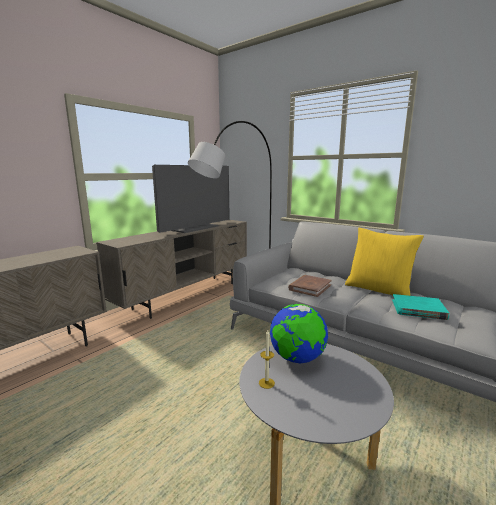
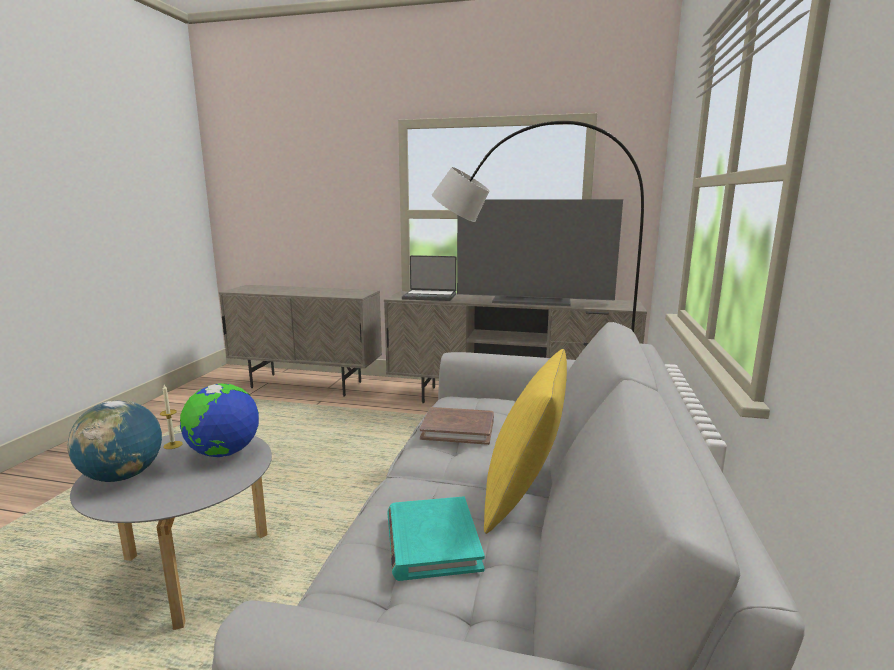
camera: 65 degrees right, 0 degrees up
none -> globe [67,400,162,482]
none -> laptop [402,255,457,301]

